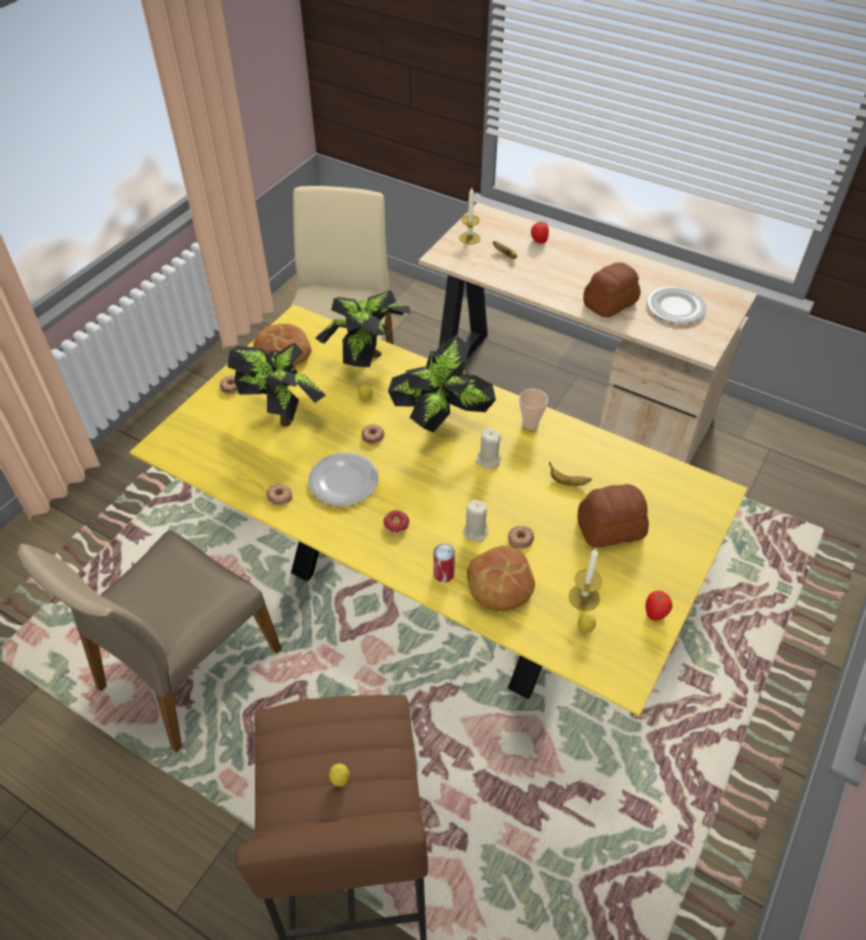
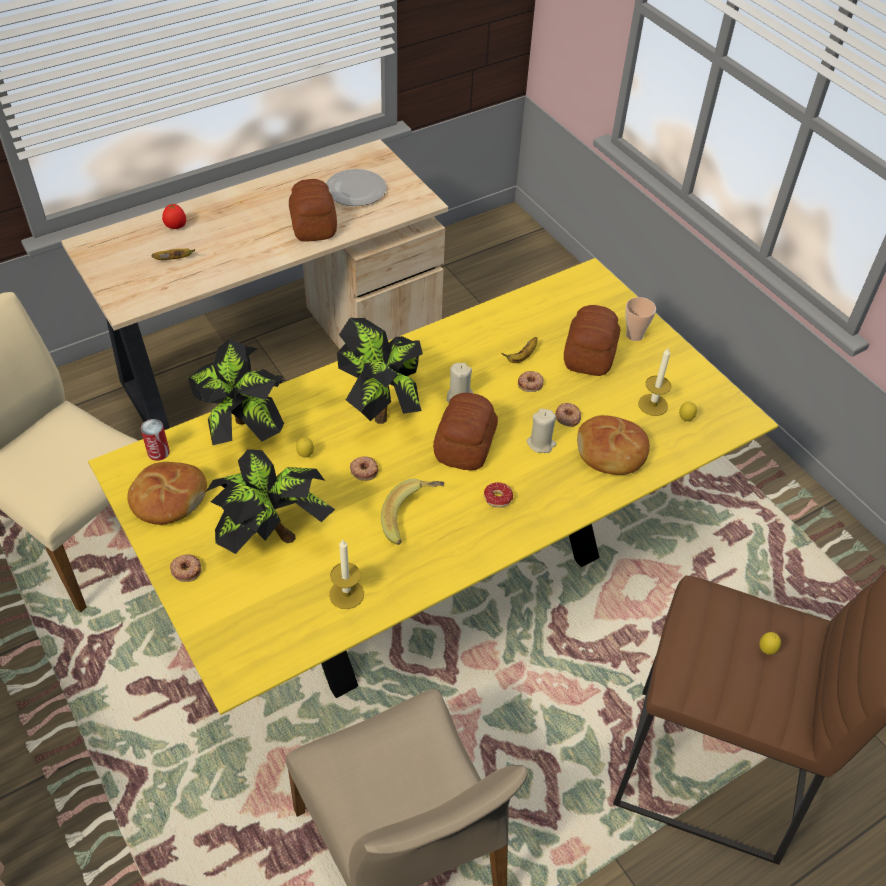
camera: 65 degrees left, 0 degrees up
donut [266,484,292,505] -> donut moved to [518,371,544,392]
plate [308,452,379,506] -> banana [381,479,445,545]
can [433,544,455,583] -> can moved to [141,419,170,461]
candle [459,188,480,245] -> candle moved to [329,540,364,609]
cup [519,389,548,430] -> cup moved to [625,297,656,341]
tomato [646,591,672,620] -> none
none -> bread [433,393,498,471]

